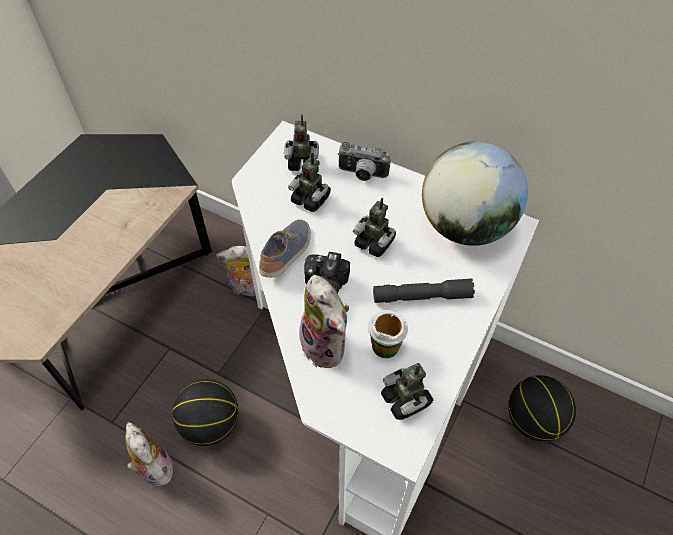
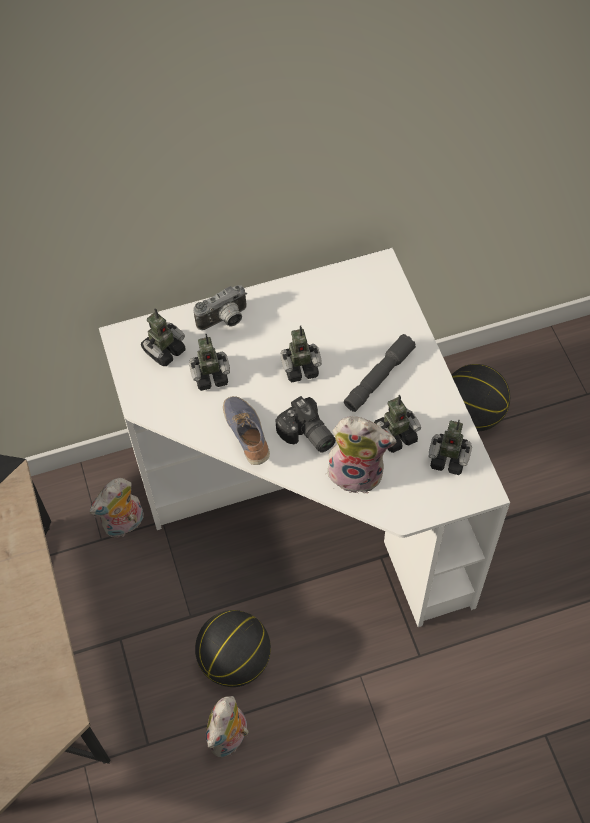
camera: 45 degrees left, 5 degrees up
plush toy [125,422,173,486] -> plush toy turned 75 degrees counterclockwise [206,696,249,757]
cup [368,310,408,358] -> toy robot [374,395,421,453]
globe [422,141,528,246] -> none

